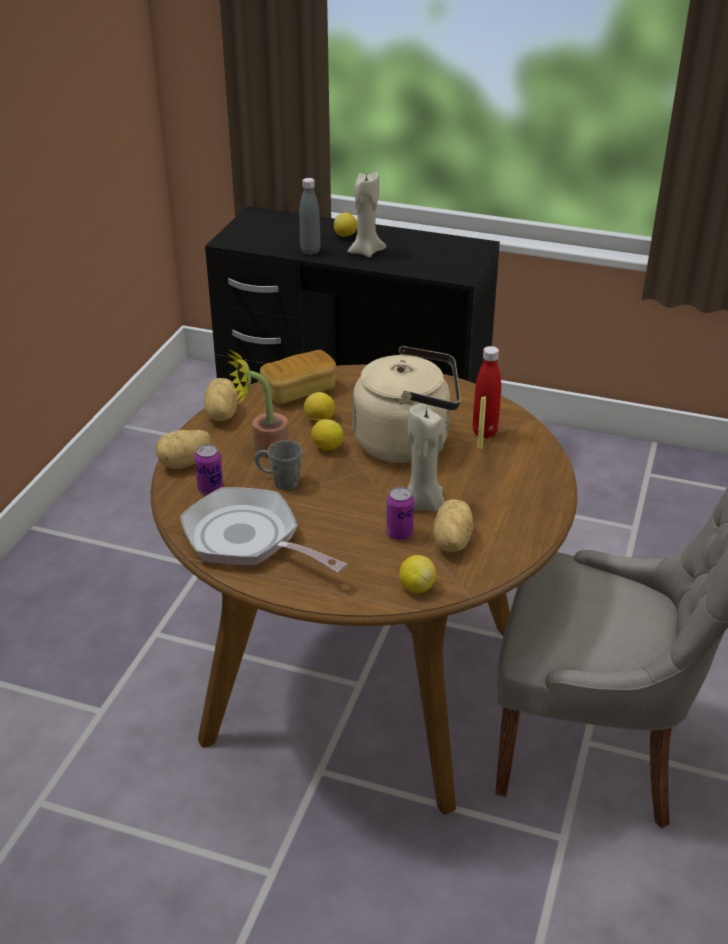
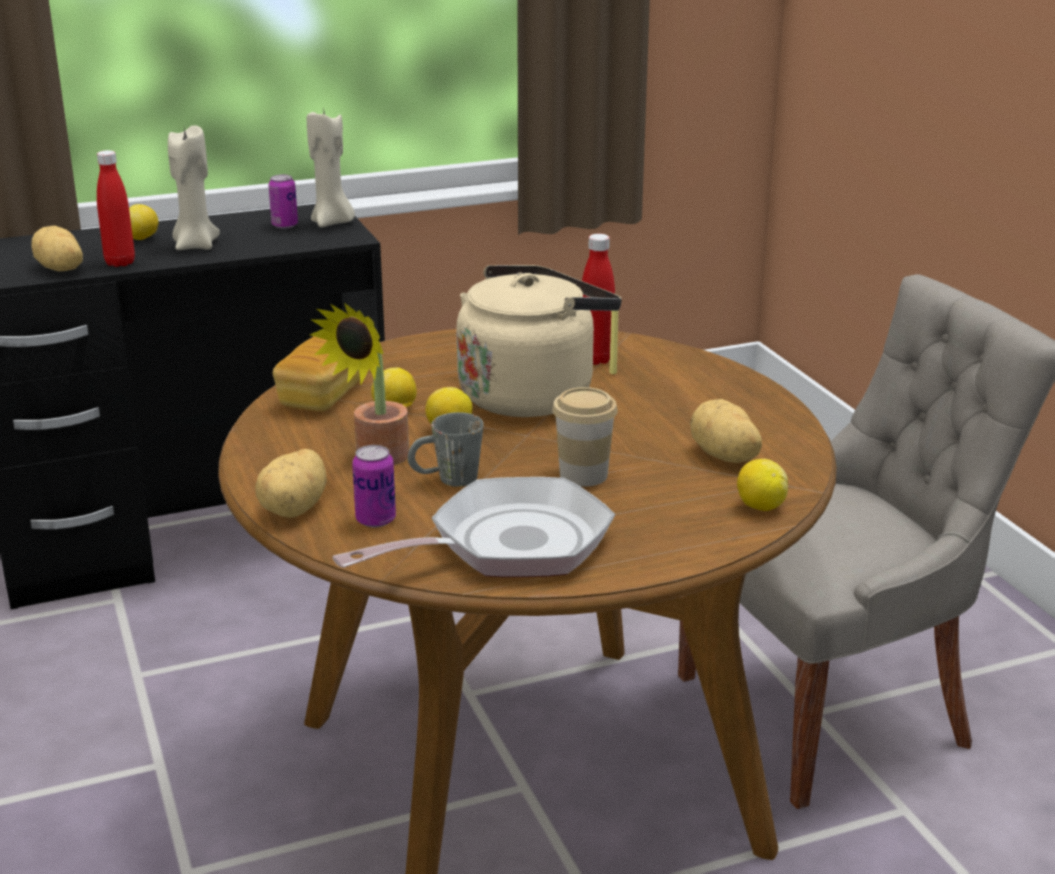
camera: 40 degrees left, 10 degrees down
frying pan [180,487,347,573] -> frying pan turned 150 degrees clockwise [332,477,615,577]
potato [204,378,238,421] -> potato moved to [31,226,83,272]
grey bottle [299,178,320,255] -> red bottle [97,150,135,267]
can [386,487,414,540] -> can moved to [268,175,298,229]
beige candle [407,404,445,512] -> beige candle moved to [307,112,355,227]
none -> cup [552,387,618,487]

